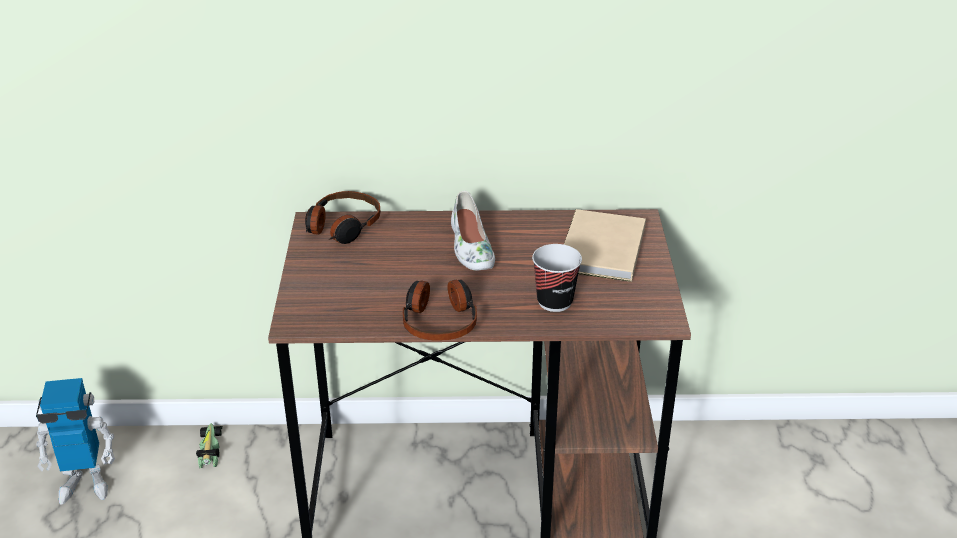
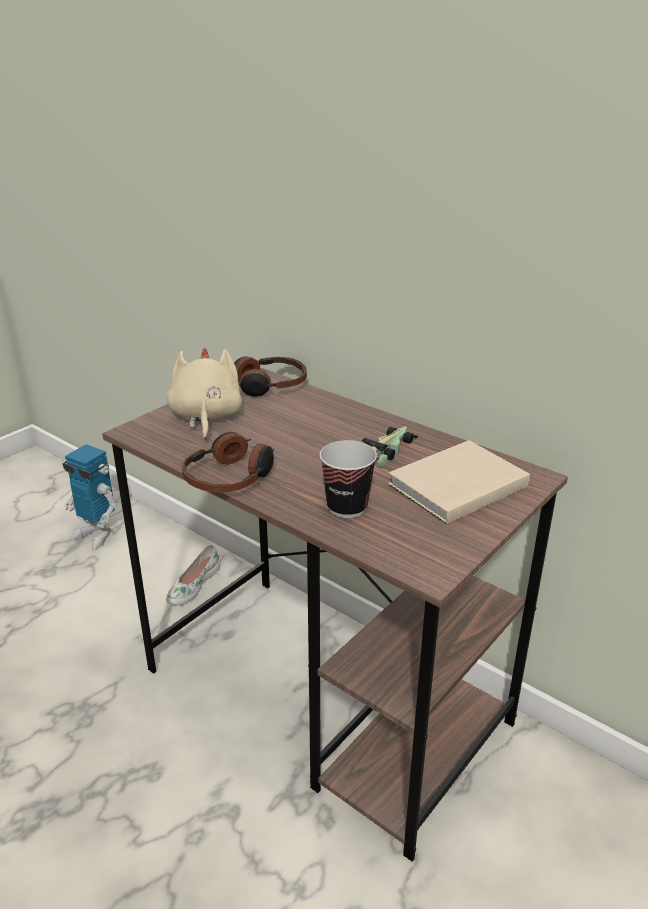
camera: 40 degrees right, 5 degrees down
toy car [196,423,222,468] -> toy car moved to [362,426,418,467]
white shoe [451,191,495,271] -> white shoe moved to [166,544,220,606]
none -> beige plush toy [167,348,242,440]

